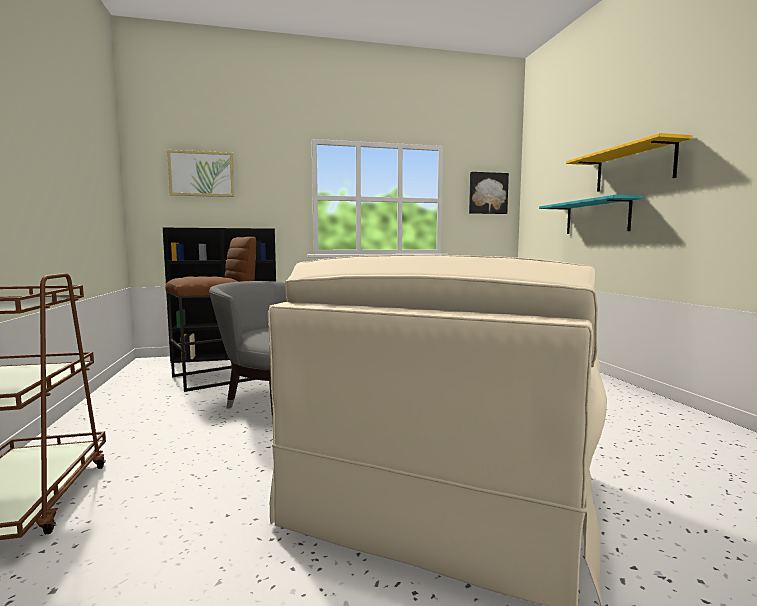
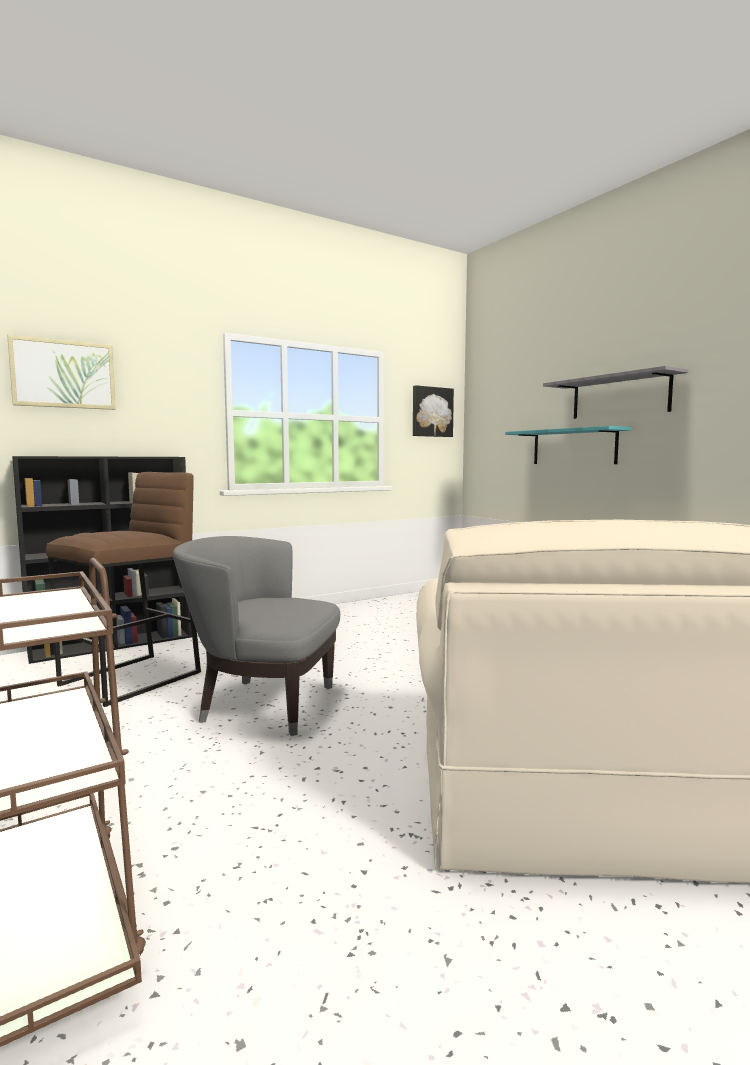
camera: 20 degrees left, 0 degrees up
yellow shelf [566,133,692,192] -> grey shelf [543,366,688,419]

